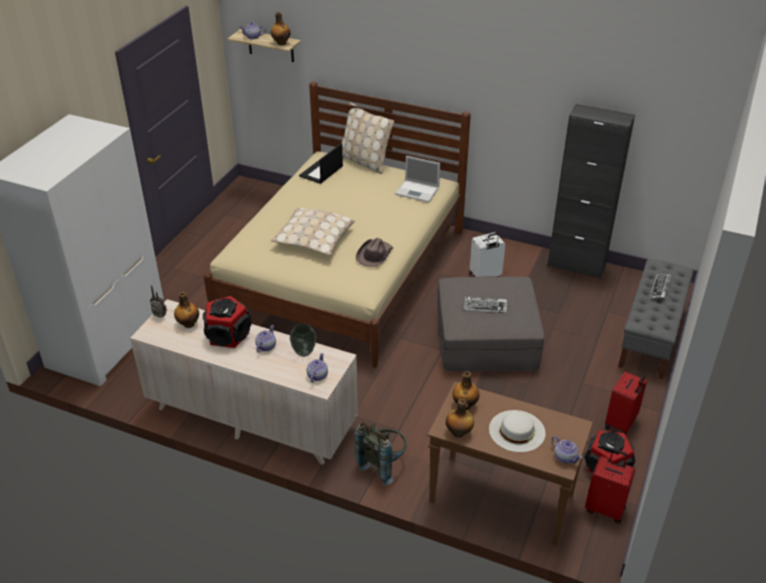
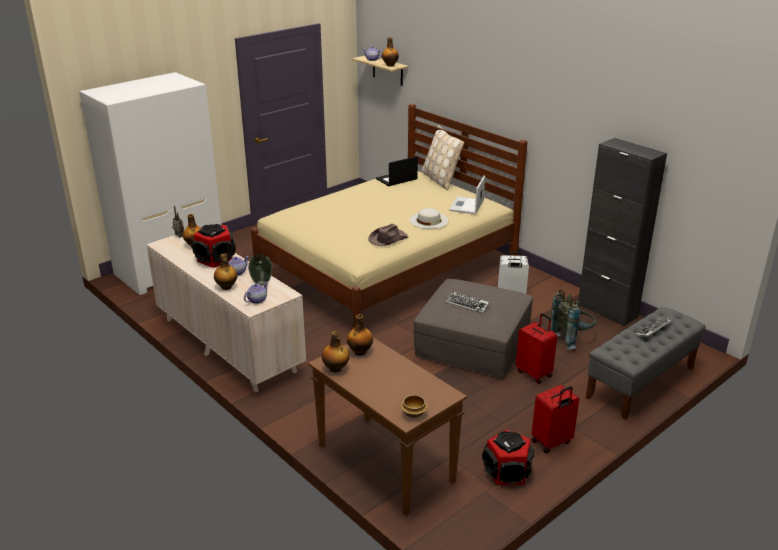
camera: 25 degrees right, 10 degrees down
beige pillow [271,208,355,255] -> none
grey backpack [354,423,407,485] -> grey backpack moved to [550,289,596,349]
laptop [395,156,440,202] -> laptop turned 60 degrees clockwise [449,176,485,214]
white hat [489,410,546,452] -> white hat moved to [410,208,449,229]
teapot [551,436,582,464] -> bowl [401,395,428,418]
red suitcase [585,449,635,524] -> red suitcase moved to [516,313,557,384]
none -> bottle [214,253,237,290]

